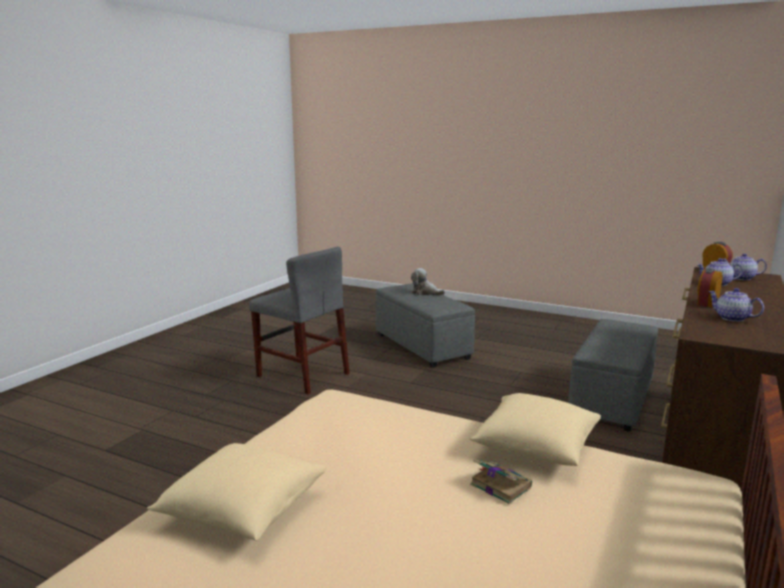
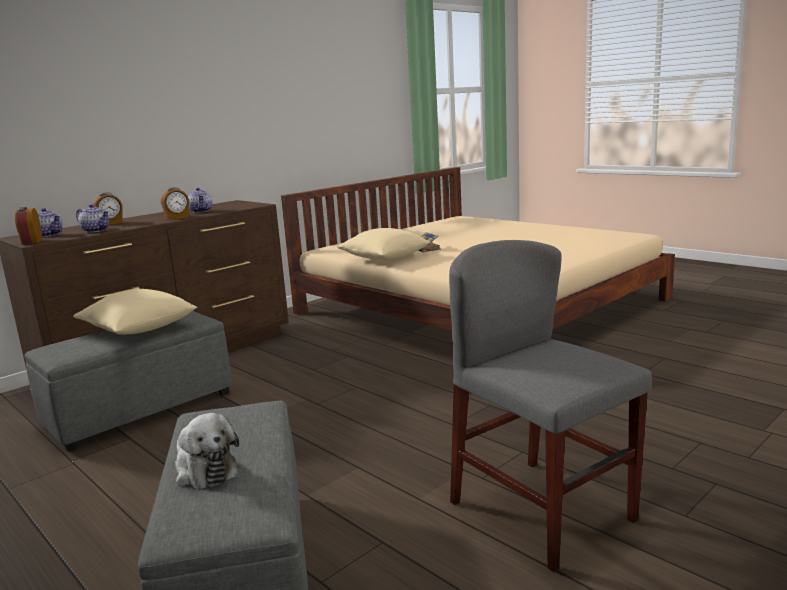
camera: 160 degrees left, 0 degrees up
beige pillow [147,443,326,541] -> beige pillow moved to [73,289,197,335]
none -> alarm clock [93,192,123,225]

